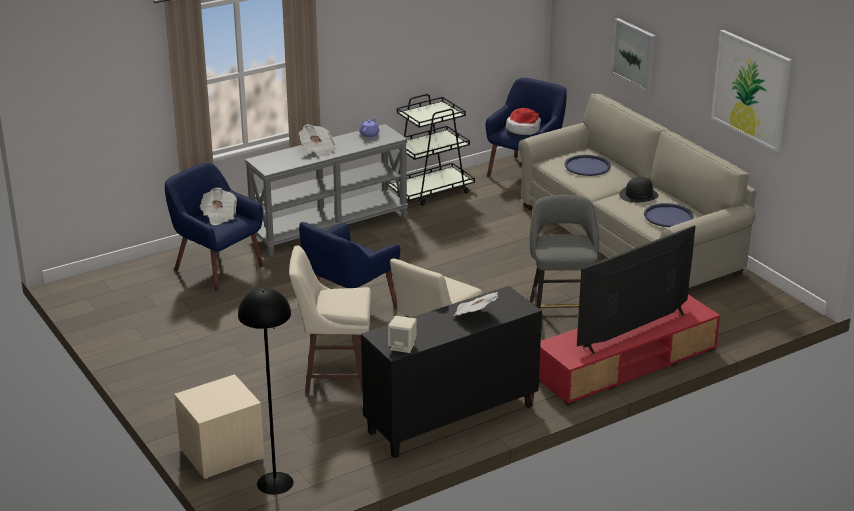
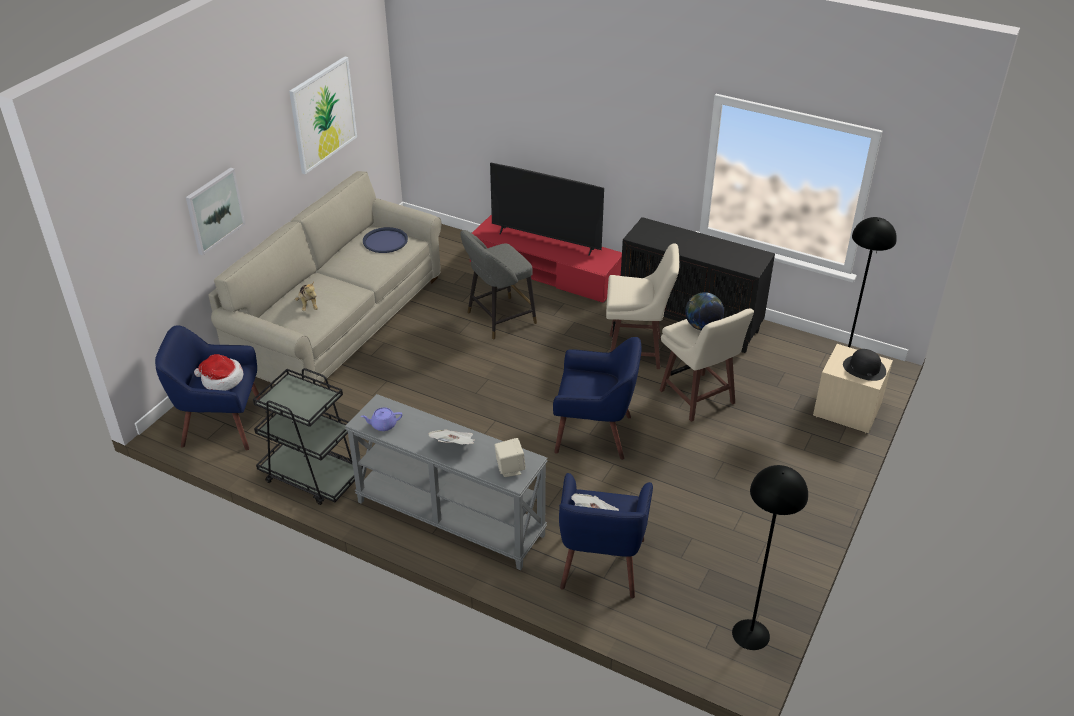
camera: 120 degrees left, 10 degrees up
beige speaker [388,316,417,353] -> beige speaker moved to [494,438,526,477]
newspaper [453,292,498,316] -> none
blue tray [564,155,611,176] -> plush toy [295,281,318,311]
black hat [619,177,659,203] -> black hat moved to [843,349,886,381]
none -> globe [685,292,724,330]
none -> black floor lamp [732,465,808,650]

